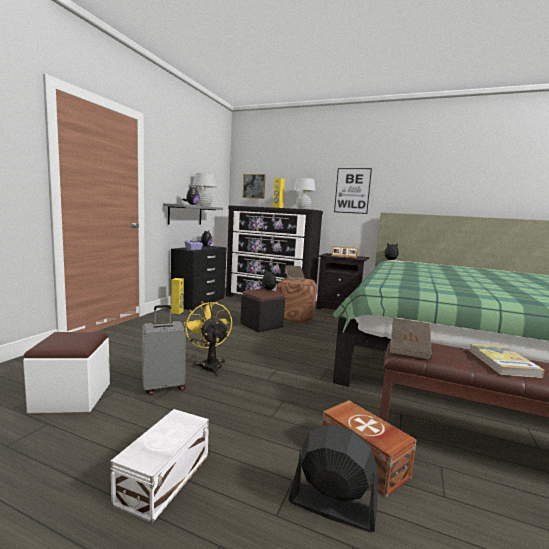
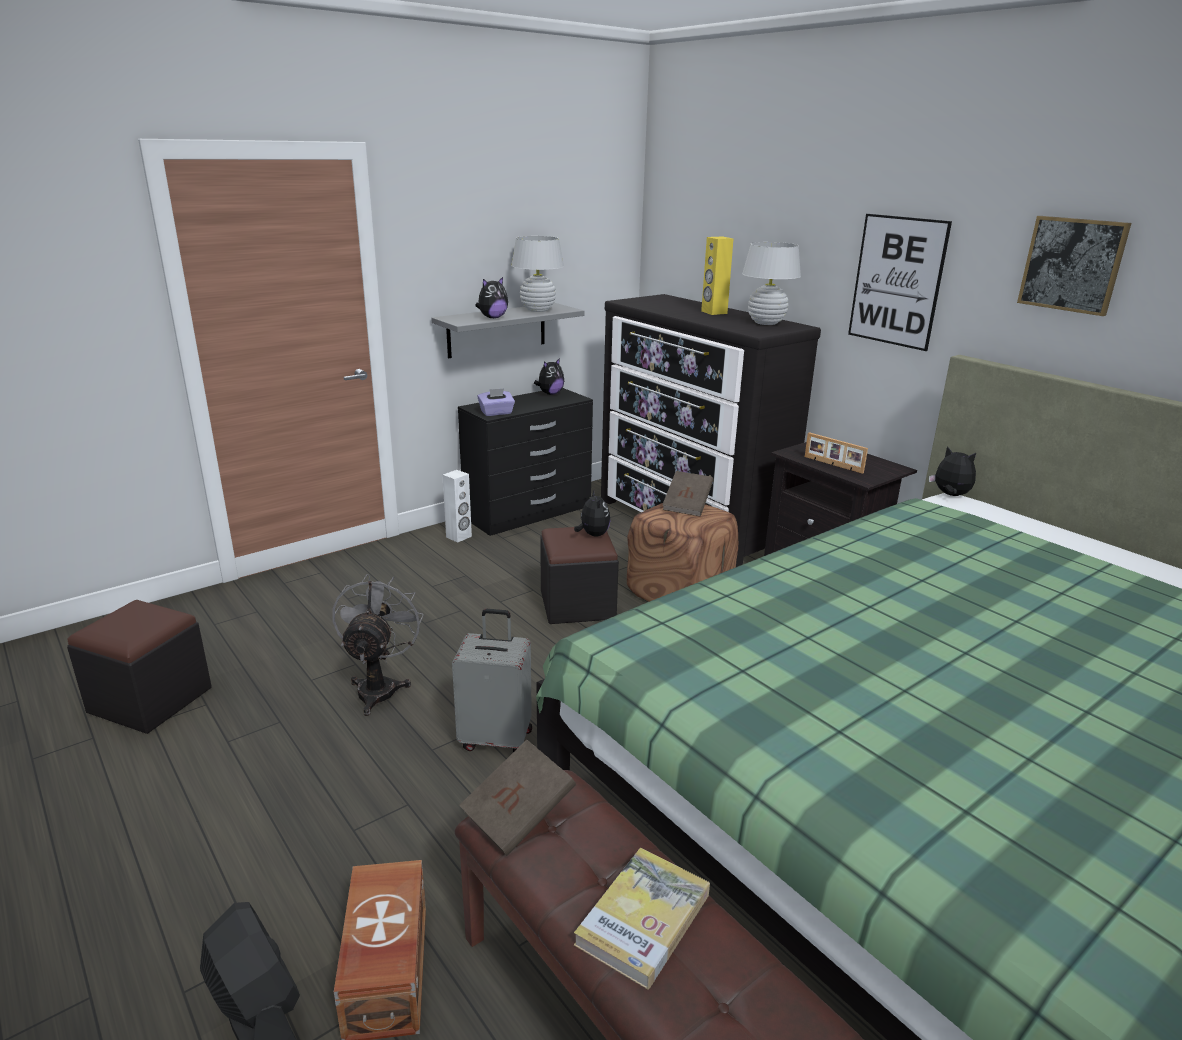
camera: 30 degrees right, 15 degrees up
white ottoman [23,332,110,414] -> black ottoman [67,600,212,734]
white storage box [110,409,209,523] -> none
grey suitcase [142,305,186,395] -> grey suitcase moved to [452,609,532,752]
yellow speaker [171,278,184,314] -> white speaker [442,470,472,543]
yellow fan [184,301,232,376] -> grey fan [332,574,424,716]
picture [243,174,266,199] -> picture moved to [1017,216,1131,316]

